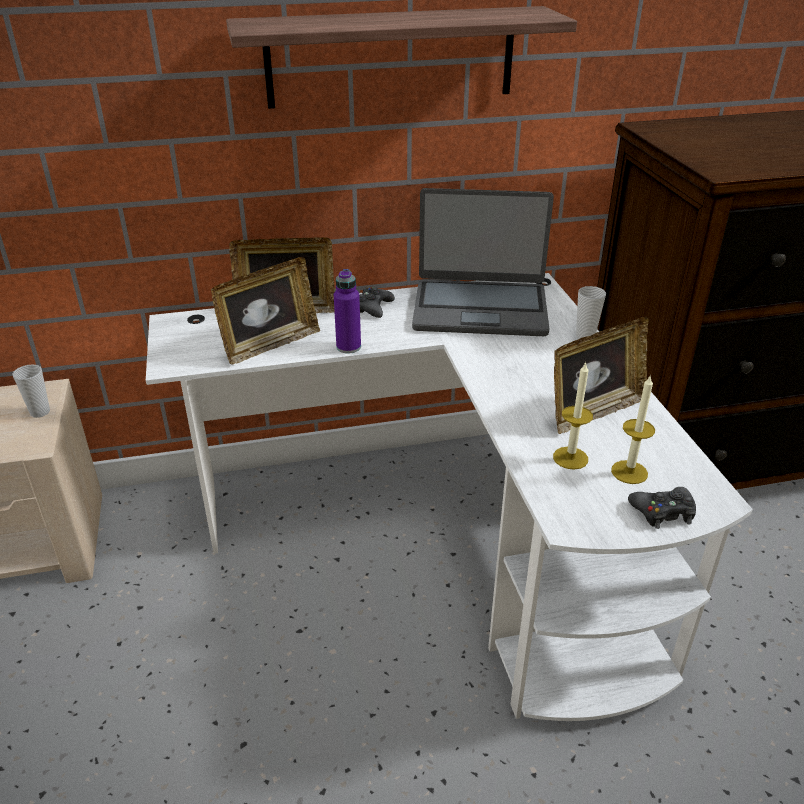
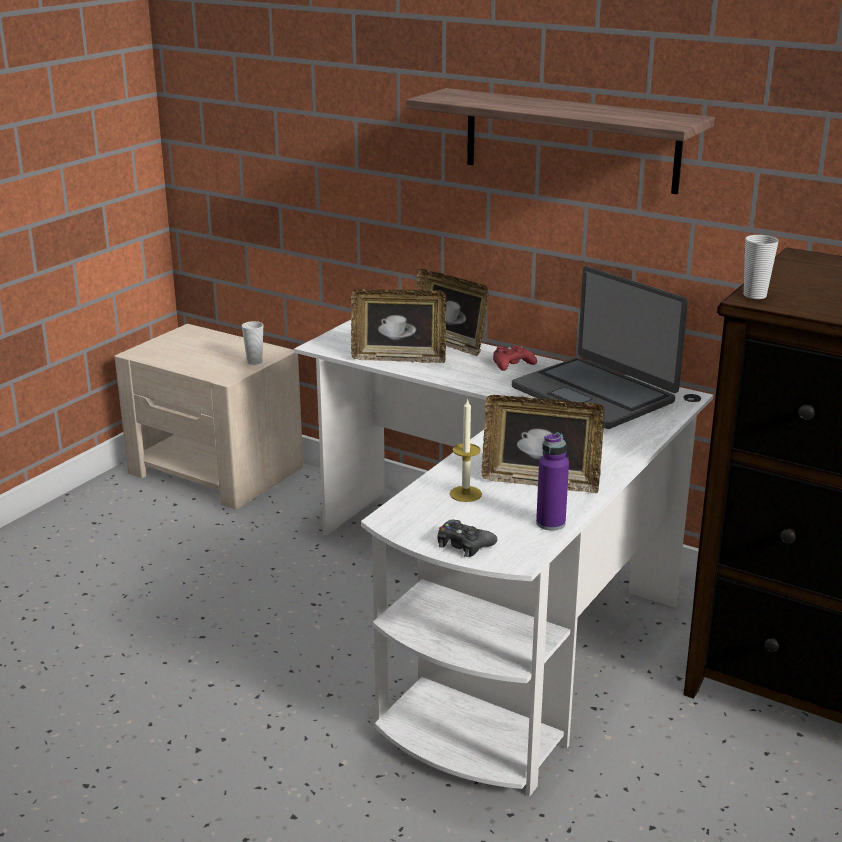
camera: 45 degrees right, 10 degrees down
purple bottle [334,269,361,354] -> purple bottle moved to [536,433,569,531]
black game controller [359,287,395,318] -> red game controller [493,345,537,371]
cup [576,286,606,339] -> cup moved to [744,235,779,299]
candle [611,375,655,484] -> none

